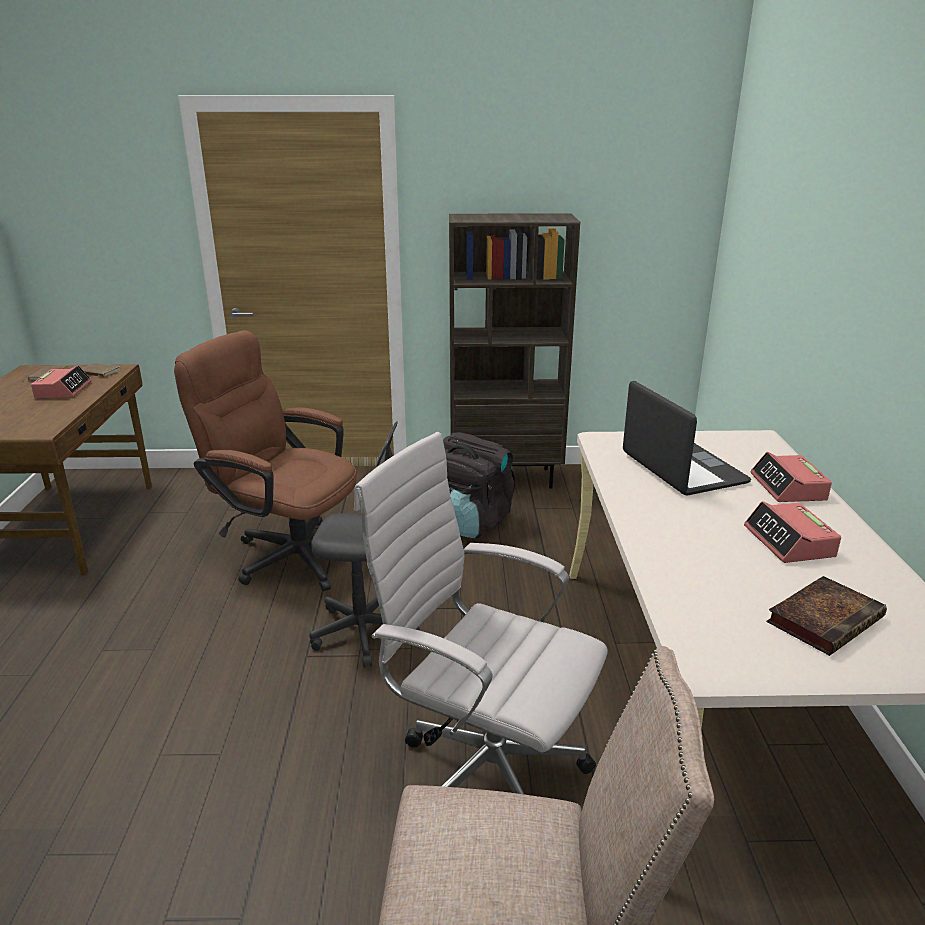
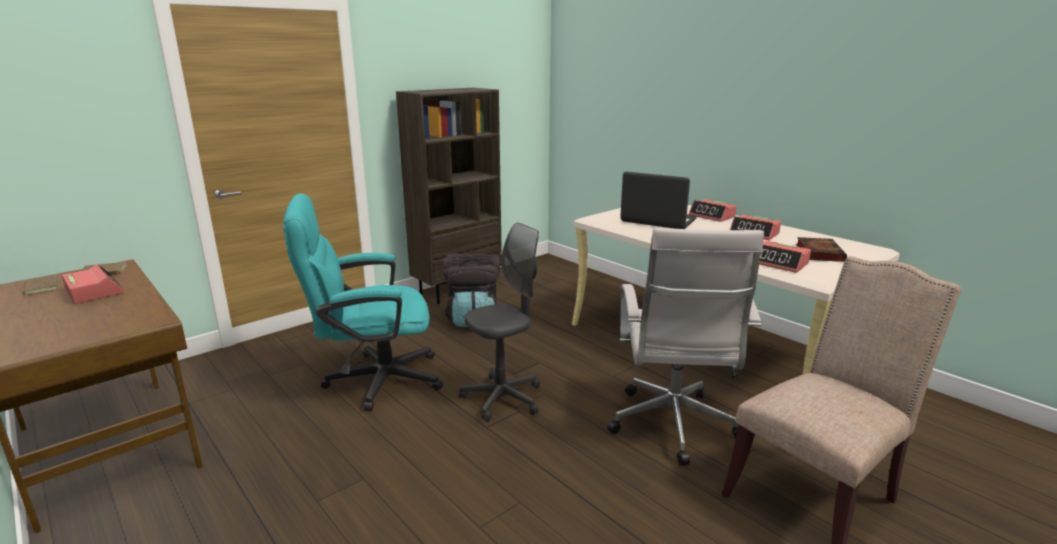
camera: 40 degrees left, 5 degrees down
brown office chair [174,330,356,591] -> turquoise office chair [283,194,443,411]
white office chair [354,432,608,795] -> white office chair turned 75 degrees counterclockwise [607,228,764,466]
none -> alarm clock [759,241,811,273]

